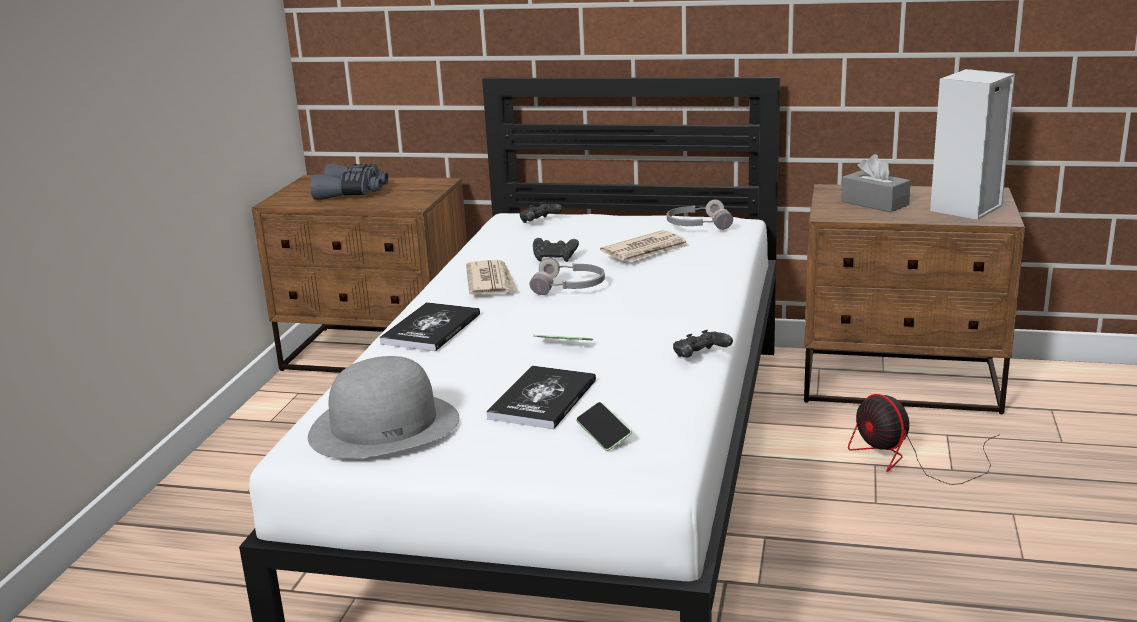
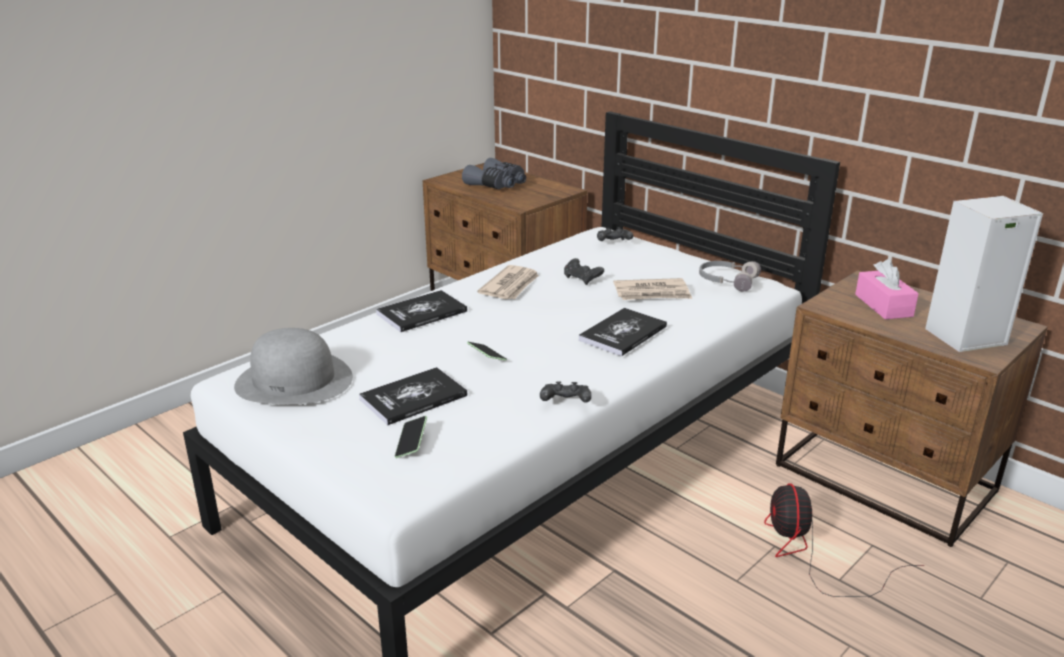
camera: 30 degrees right, 5 degrees up
grey headphones [529,258,605,295] -> none
grey tissue box [841,154,911,212] -> pink tissue box [855,259,919,319]
none -> book [578,308,667,356]

